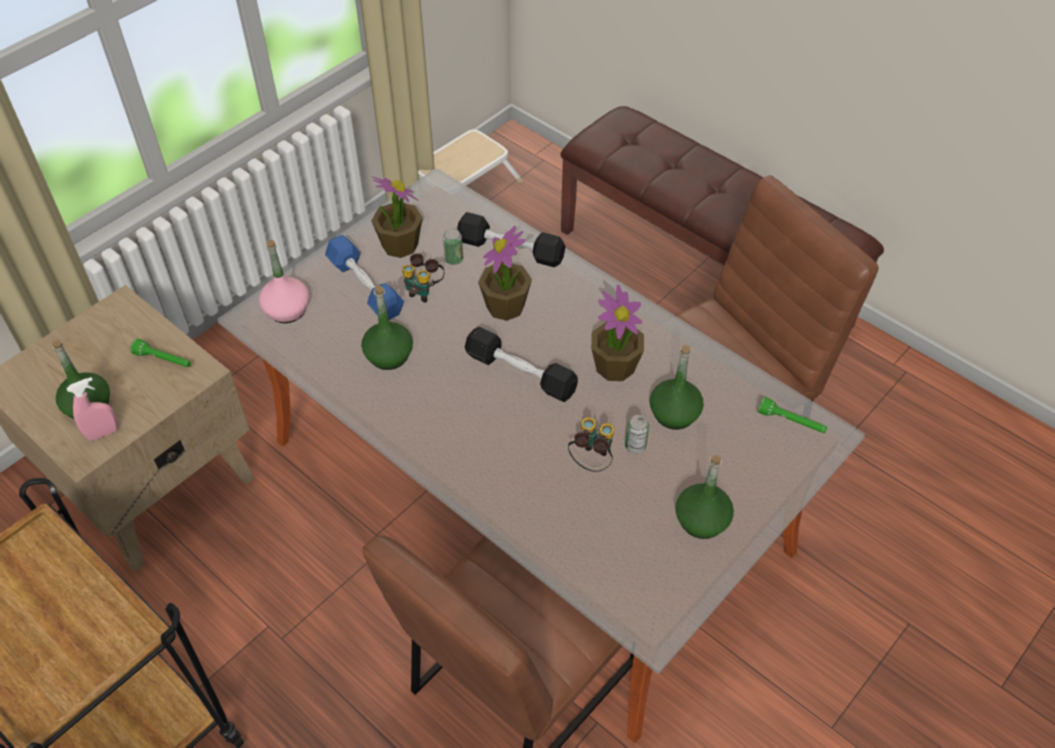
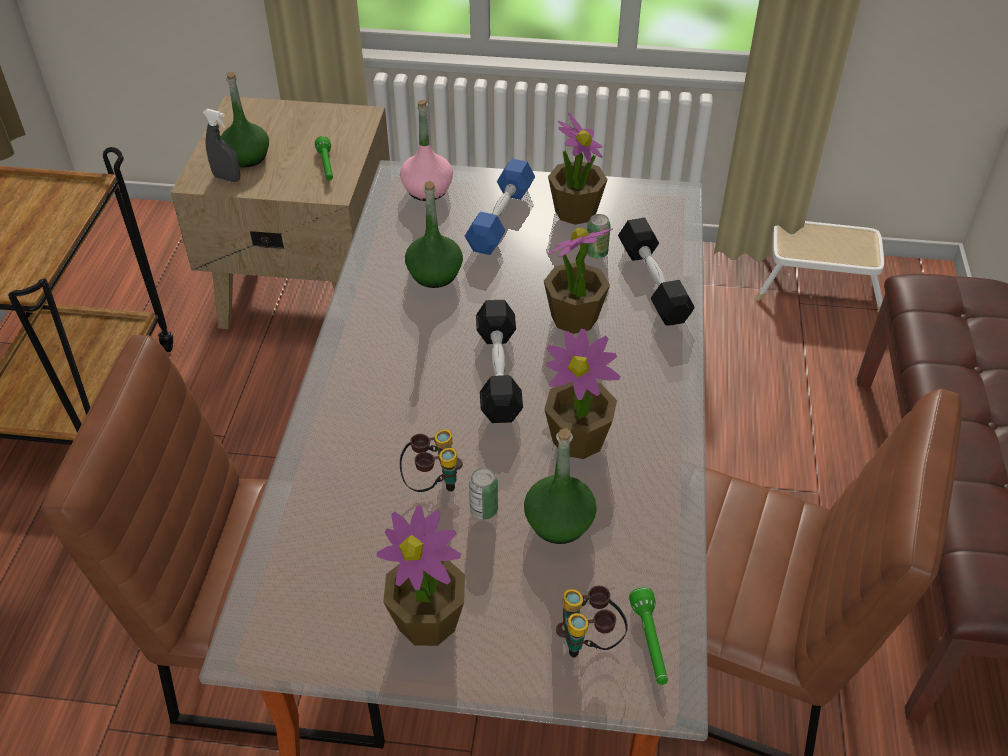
camera: 55 degrees right, 5 degrees down
pink spray bottle [66,377,118,441] -> grey spray bottle [203,109,240,182]
binoculars [402,253,444,302] -> binoculars moved to [556,586,628,657]
green bottle [675,455,734,539] -> potted plant [377,506,465,646]

